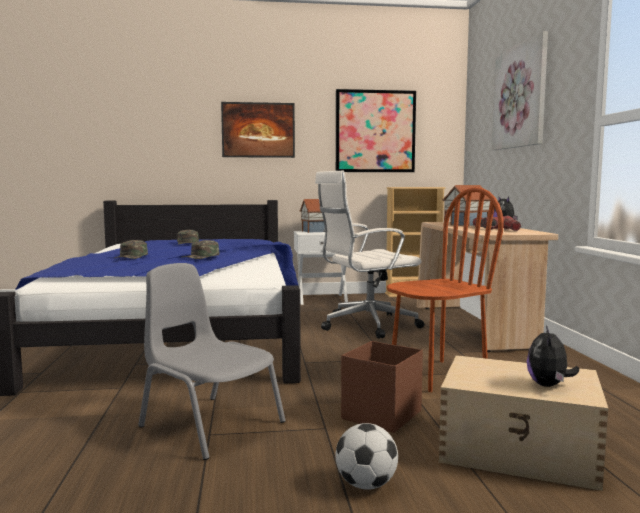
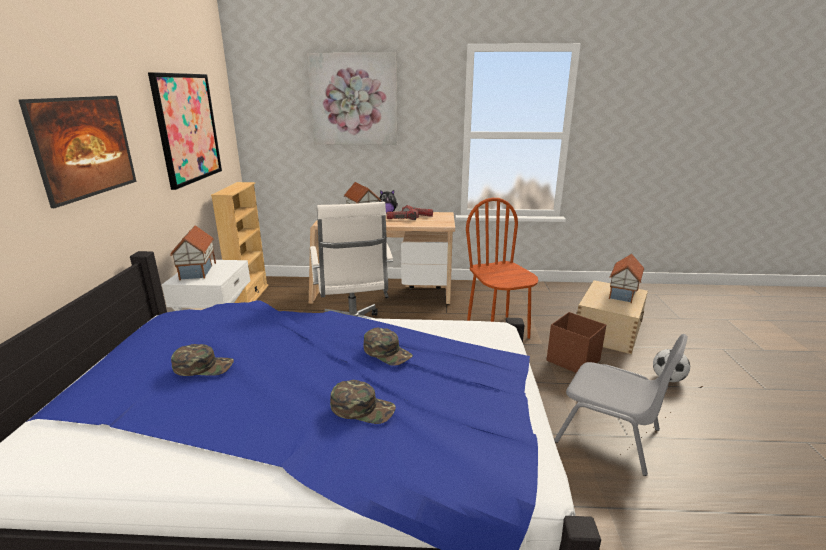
camera: 80 degrees left, 15 degrees up
grey chair [138,263,286,460] -> grey chair turned 105 degrees counterclockwise [554,334,688,476]
plush toy [527,325,579,387] -> toy house [609,254,645,303]

